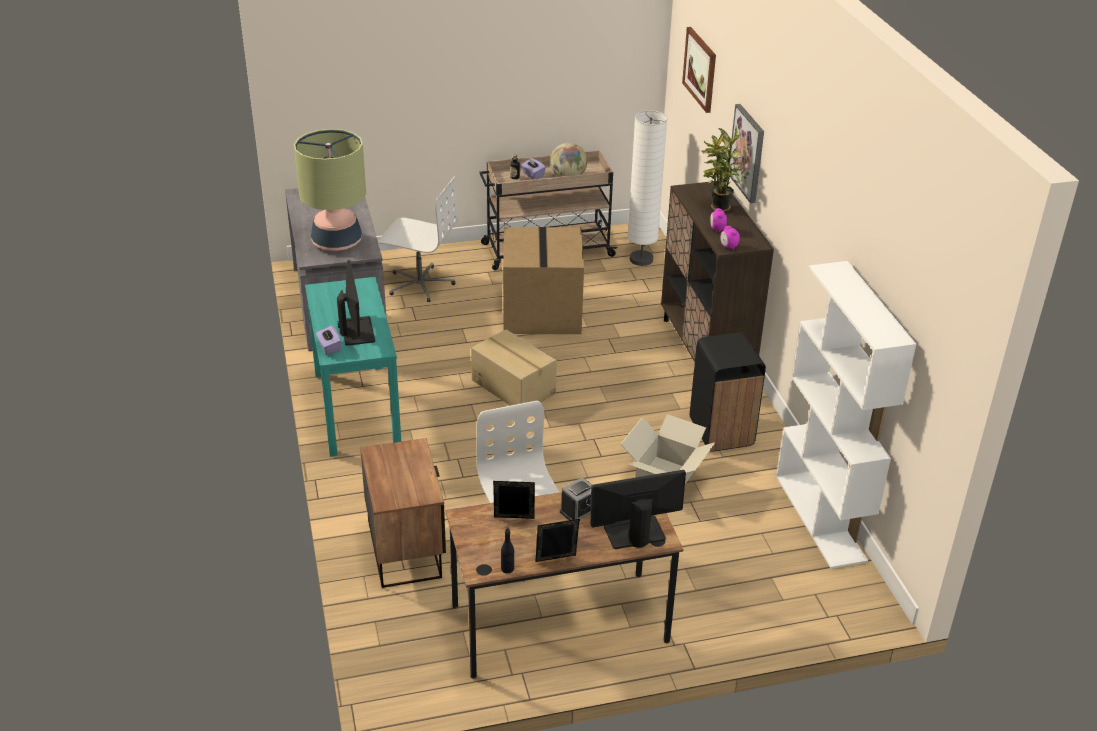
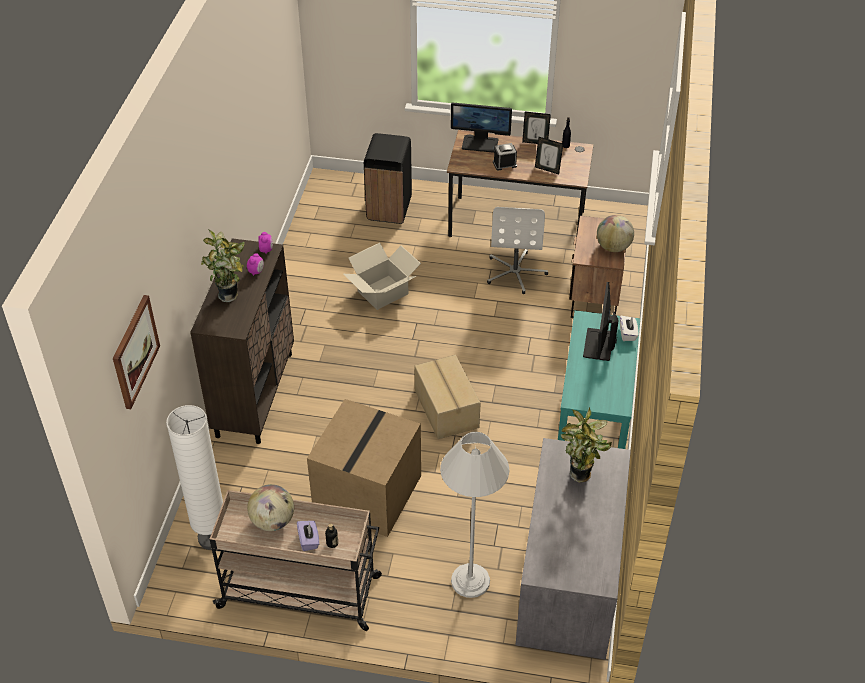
camera: 155 degrees left, 10 degrees up
table lamp [294,129,366,251] -> potted plant [561,407,612,483]
purple tissue box [316,326,341,355] -> white tissue box [620,316,638,341]
white office chair [378,177,458,302] -> white floor lamp [440,432,510,598]
black trash can [690,332,766,452] -> black trash can moved to [364,133,412,224]
picture [730,104,764,203] -> none
white bookcase [776,261,917,569] -> none
none -> globe [597,215,634,252]

